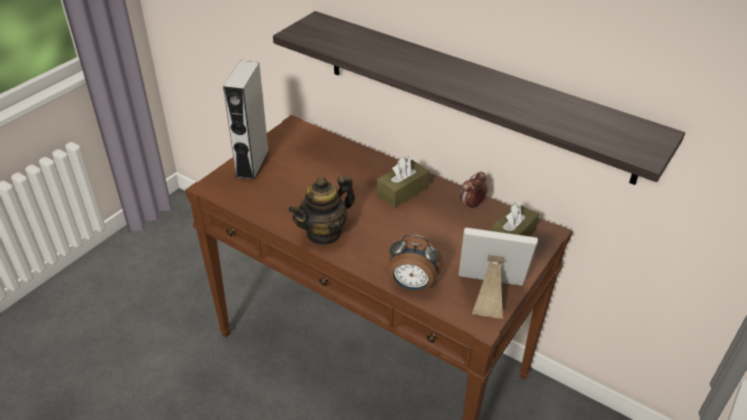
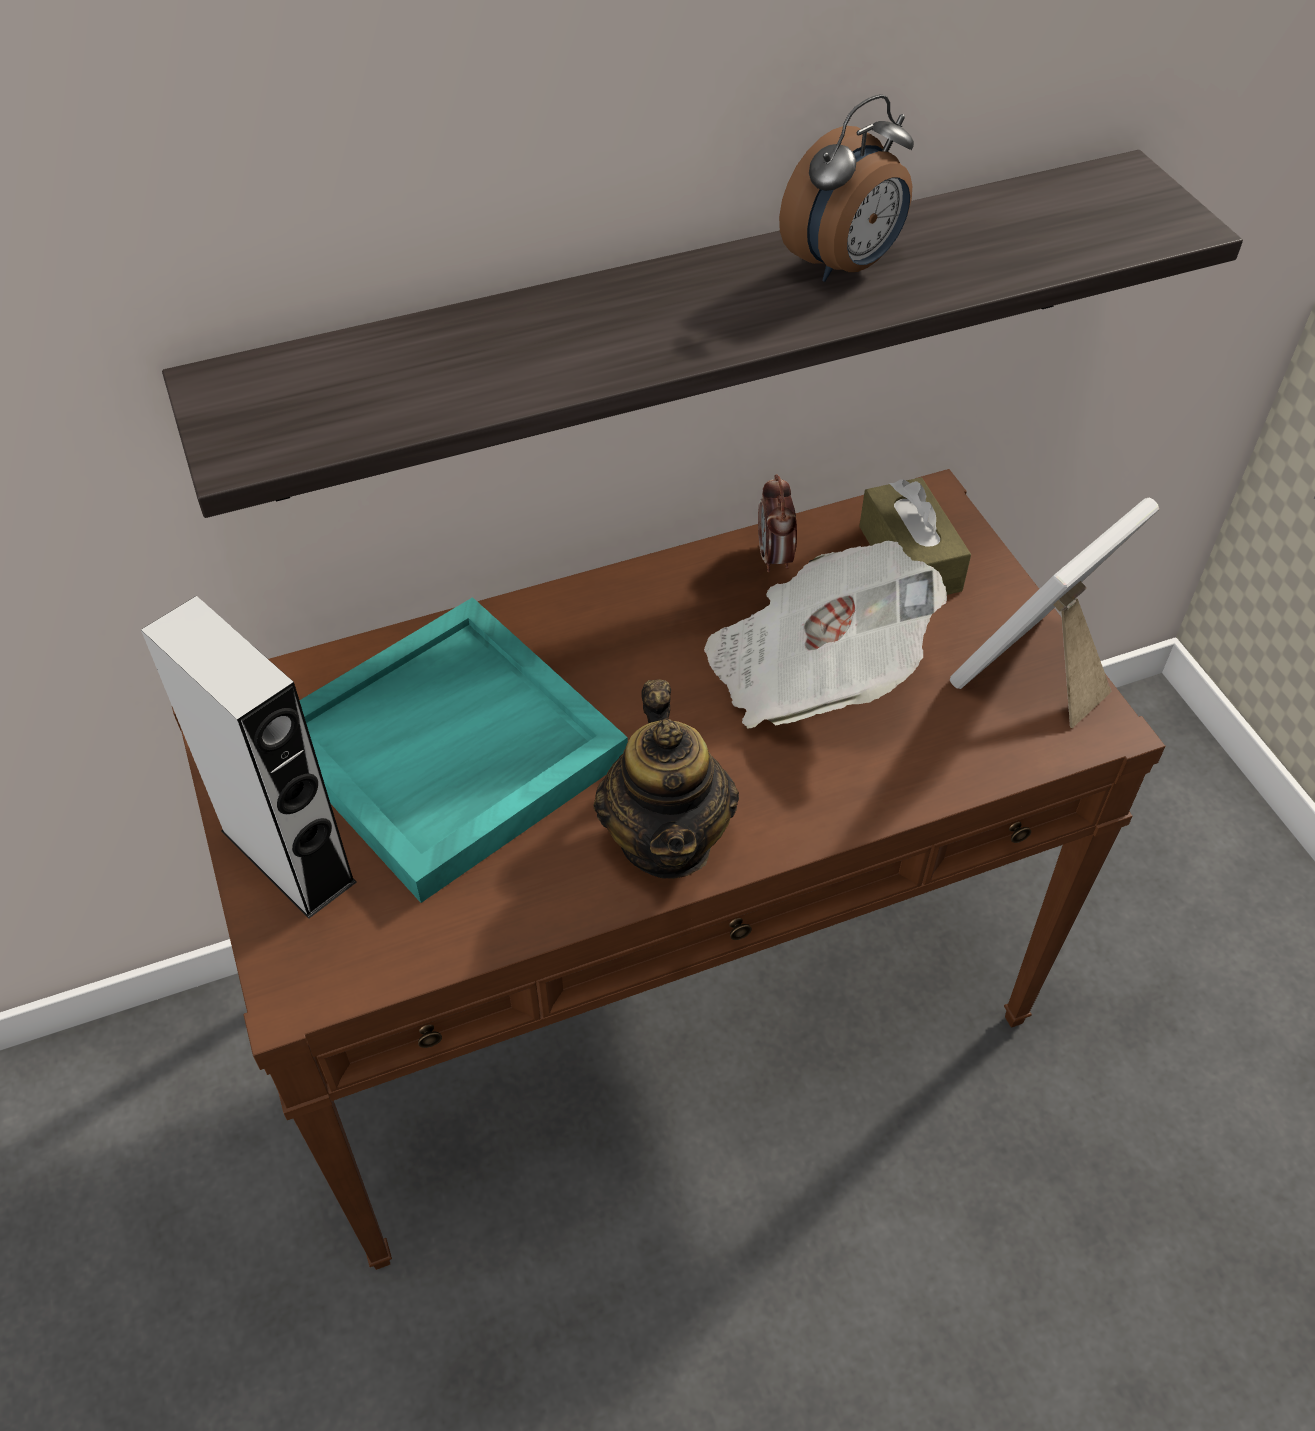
camera: 55 degrees left, 10 degrees up
brown tissue box [377,157,430,208] -> none
alarm clock [389,234,443,291] -> alarm clock moved to [779,94,914,282]
none -> turquoise tray [299,597,628,903]
none -> newspaper [704,541,947,729]

